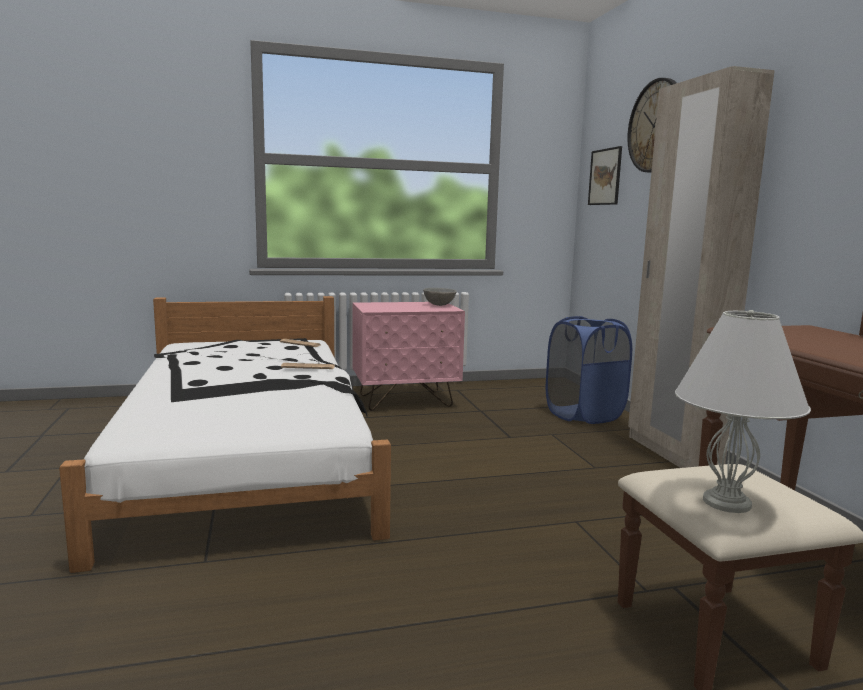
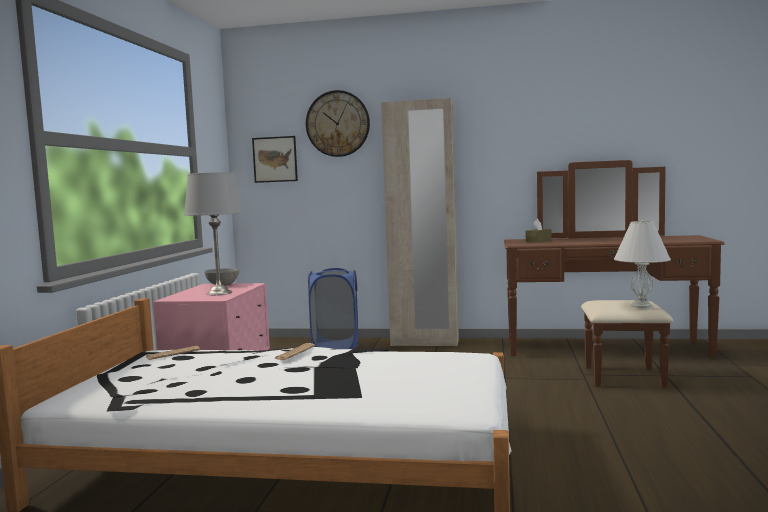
camera: 65 degrees left, 5 degrees down
none -> grey table lamp [184,172,243,295]
none -> brown tissue box [526,219,552,243]

